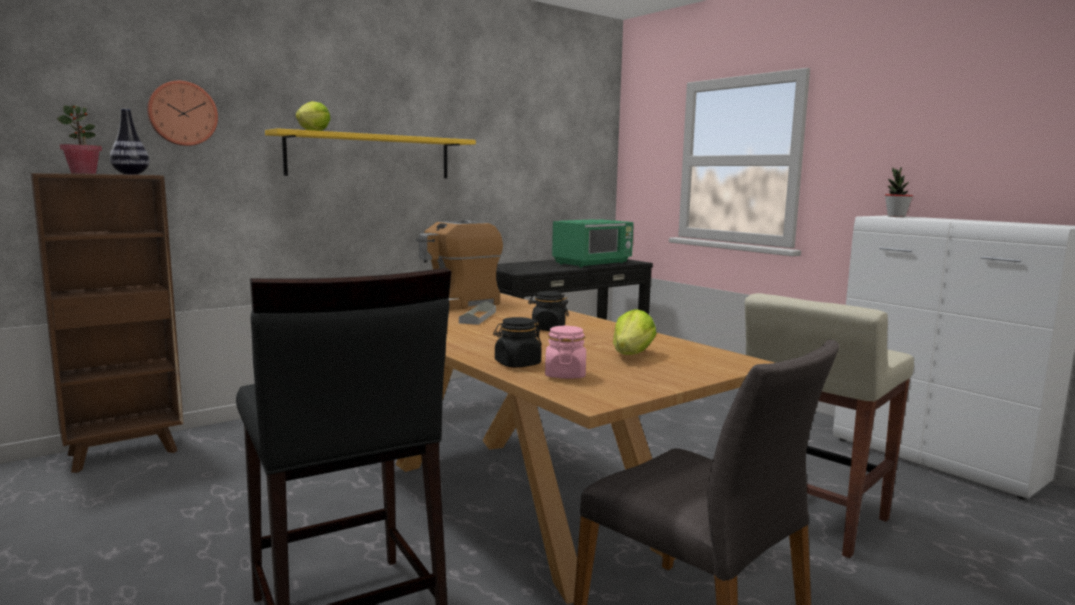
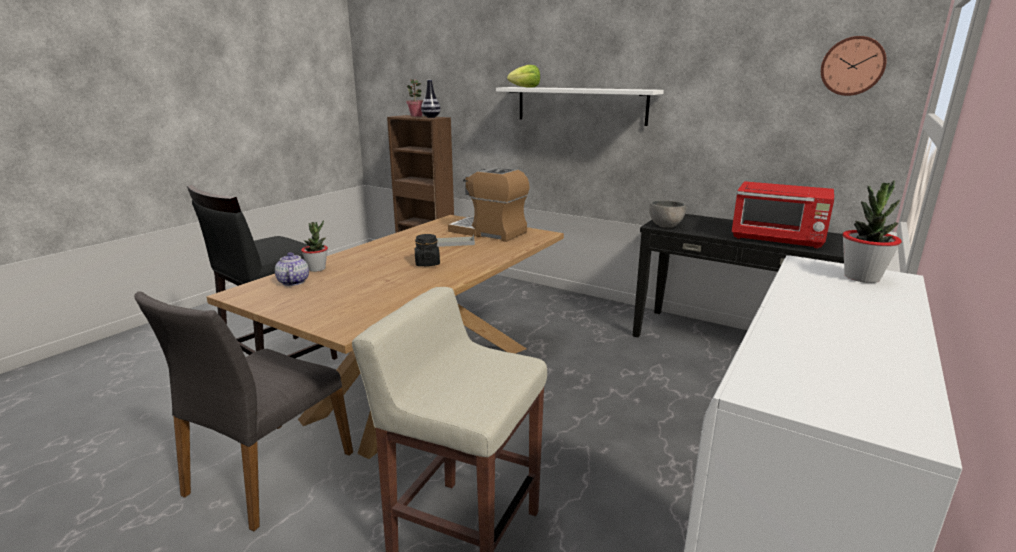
camera: 70 degrees right, 10 degrees up
wall clock [147,81,218,146] -> wall clock moved to [821,36,887,96]
yellow shelf [265,128,476,178] -> white shelf [496,87,664,126]
black jar [493,317,542,367] -> potted plant [301,221,328,272]
pink jar [545,326,586,379] -> teapot [275,252,309,286]
green microwave [552,219,633,267] -> red microwave [731,181,834,249]
lettuce [613,309,657,355] -> none
none -> grey bowl [649,200,686,228]

